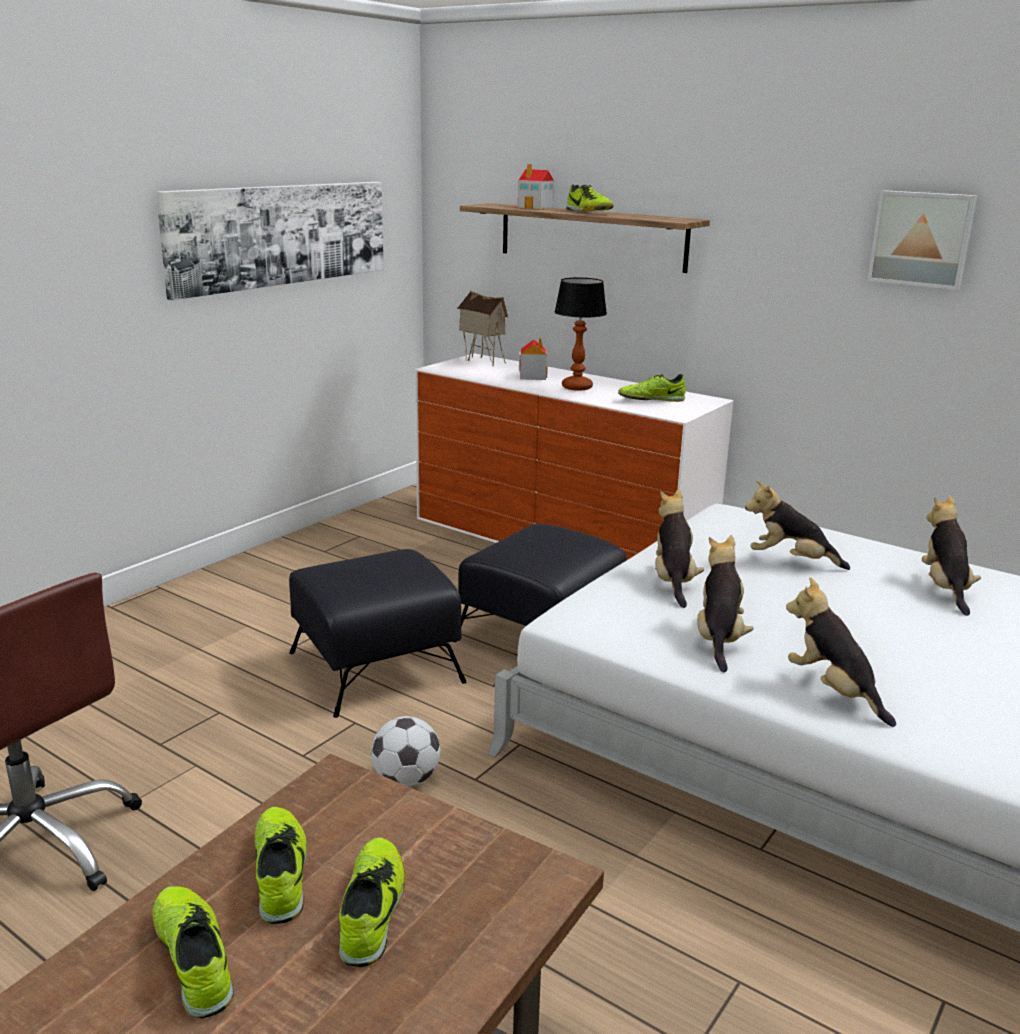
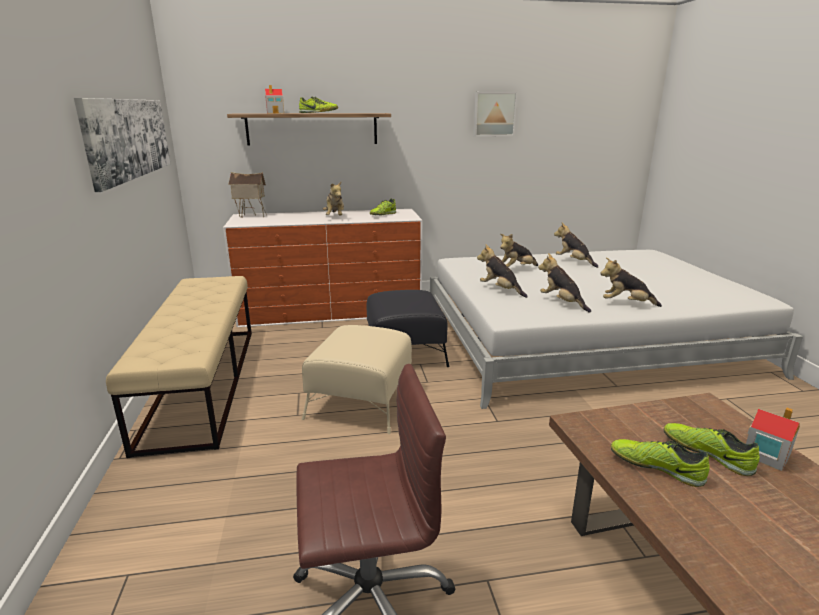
camera: 45 degrees left, 0 degrees up
shoe [152,886,234,1018] -> none
black ottoman [289,549,467,718] -> beige ottoman [302,325,412,434]
football [371,716,440,787] -> none
toy house [519,337,548,380] -> toy house moved to [746,407,800,471]
table lamp [555,278,607,391] -> plush toy [323,182,344,216]
none -> beige bench [106,276,252,458]

